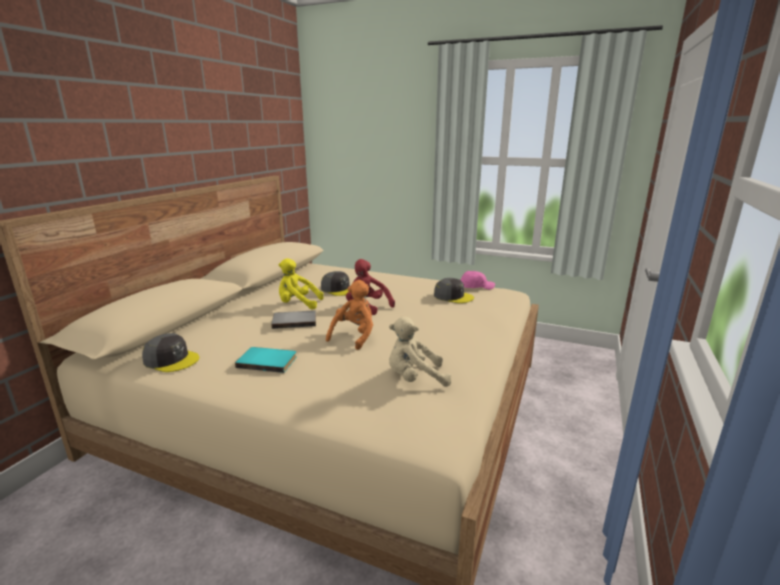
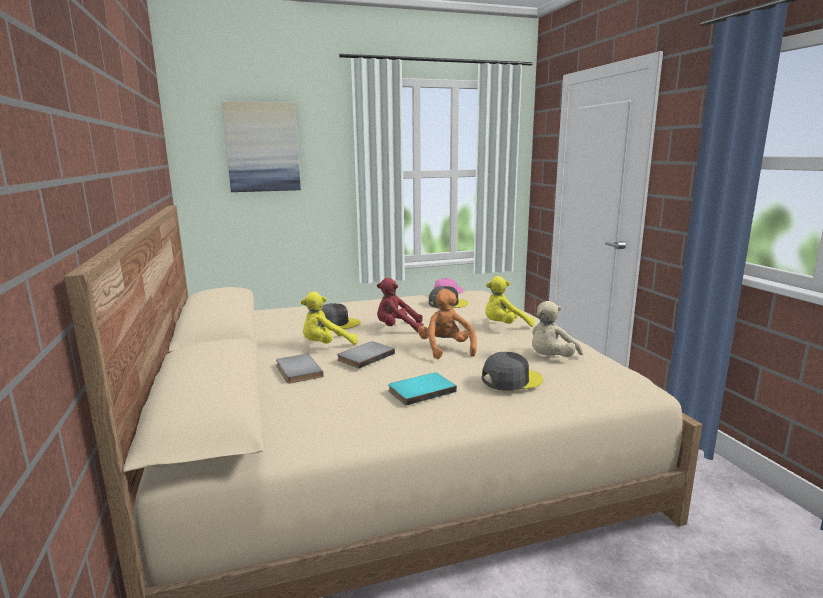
camera: 40 degrees left, 5 degrees down
grey cap [142,333,199,372] -> grey cap moved to [482,352,543,391]
none -> picture [222,101,301,192]
none -> grey book [276,354,324,384]
none -> yellow plush toy [485,276,535,327]

